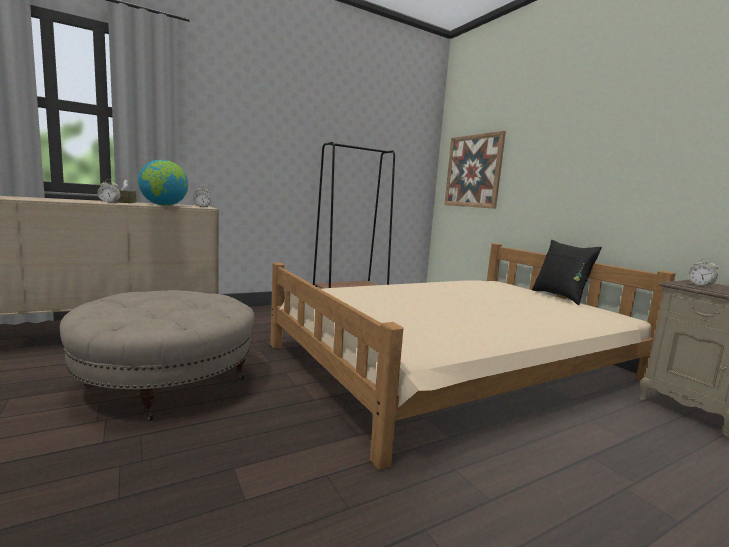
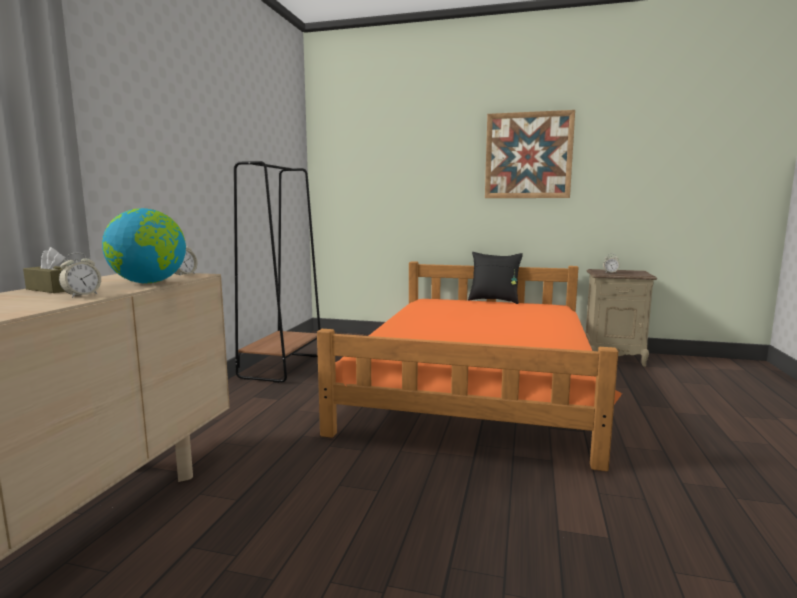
camera: 45 degrees left, 0 degrees up
beige ottoman [60,290,254,421] -> none
beige bed [270,243,675,470] -> orange bed [317,261,622,471]
picture [444,131,506,209] -> picture moved to [485,110,575,198]

